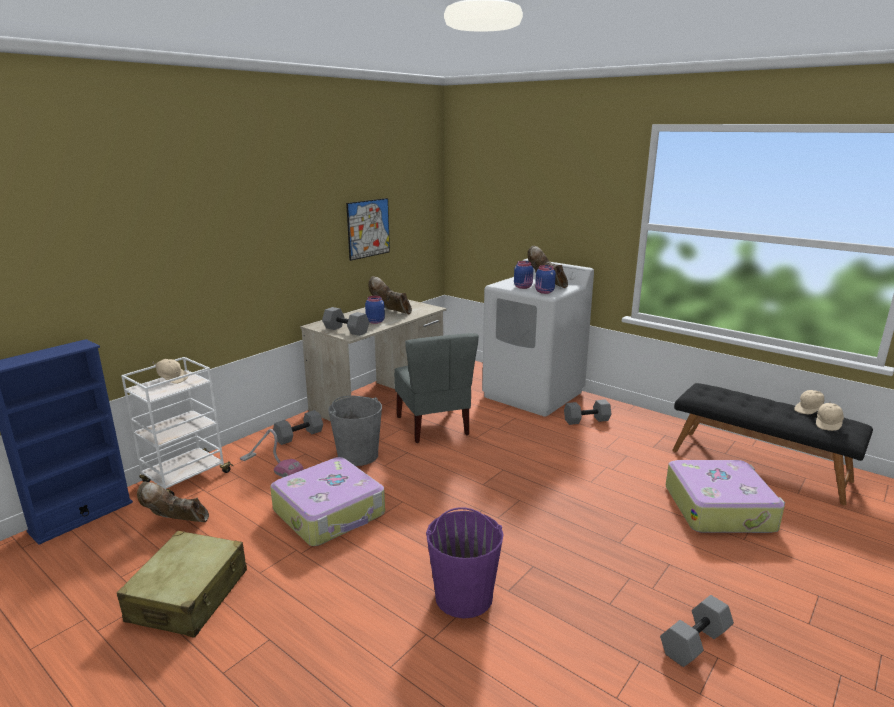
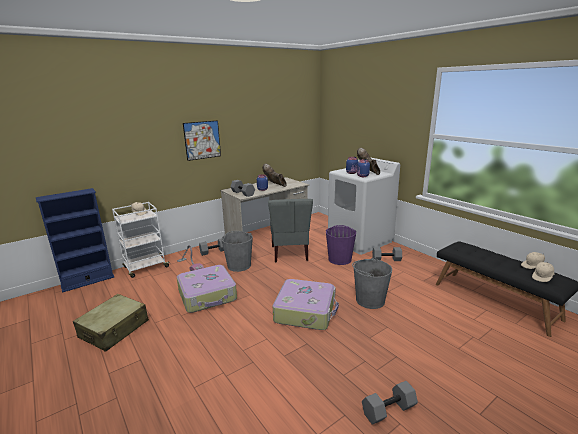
camera: 15 degrees right, 0 degrees up
brown boot [137,482,209,522] -> none
picture [346,198,390,261] -> picture moved to [183,120,221,161]
purple bucket [426,507,504,618] -> purple bucket moved to [326,225,356,265]
suitcase [666,460,785,533] -> suitcase moved to [273,279,339,330]
none -> grey bucket [352,257,392,309]

